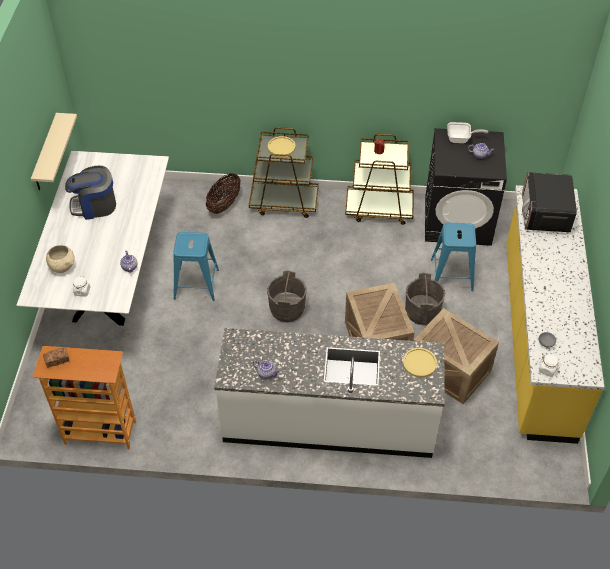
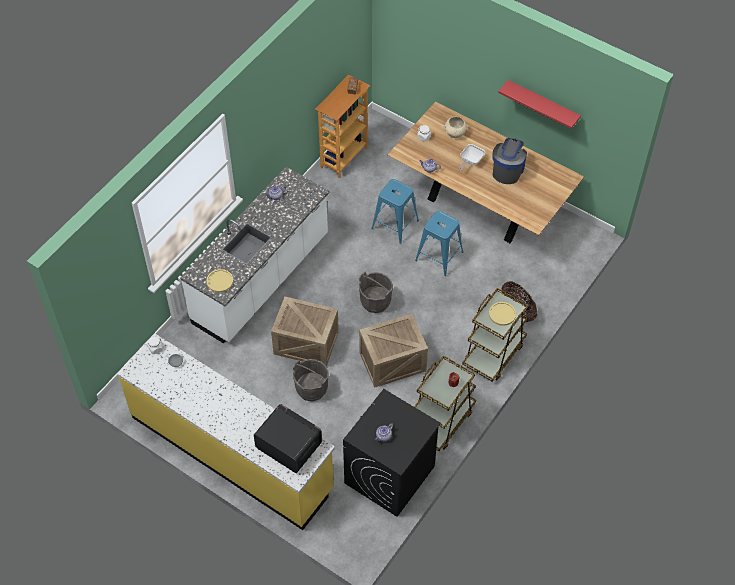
camera: 120 degrees right, 5 degrees up
white dining table [16,151,169,326] -> brown dining table [387,101,584,243]
beige shelf [31,113,77,190] -> none
crate [414,308,499,404] -> crate moved to [359,314,428,388]
blue stool [431,223,476,291] -> blue stool moved to [371,179,419,244]
frying pan [447,122,488,143] -> frying pan moved to [459,144,485,171]
none -> red shelf [498,80,581,129]

